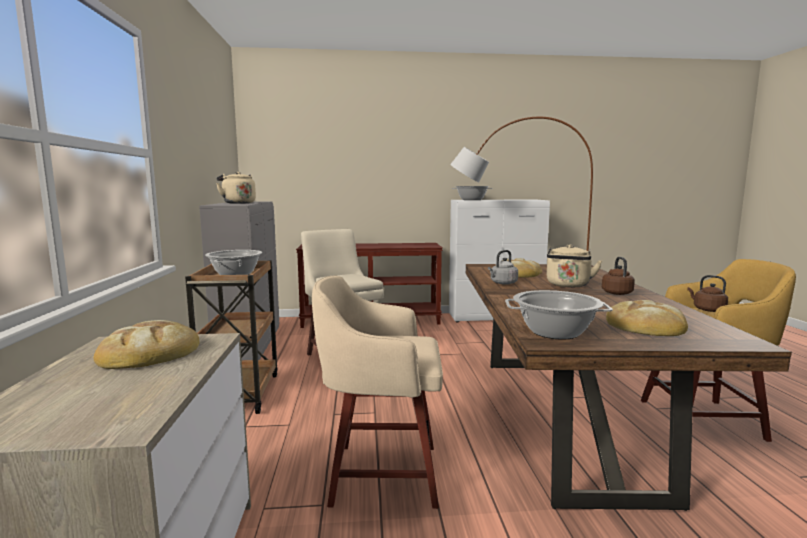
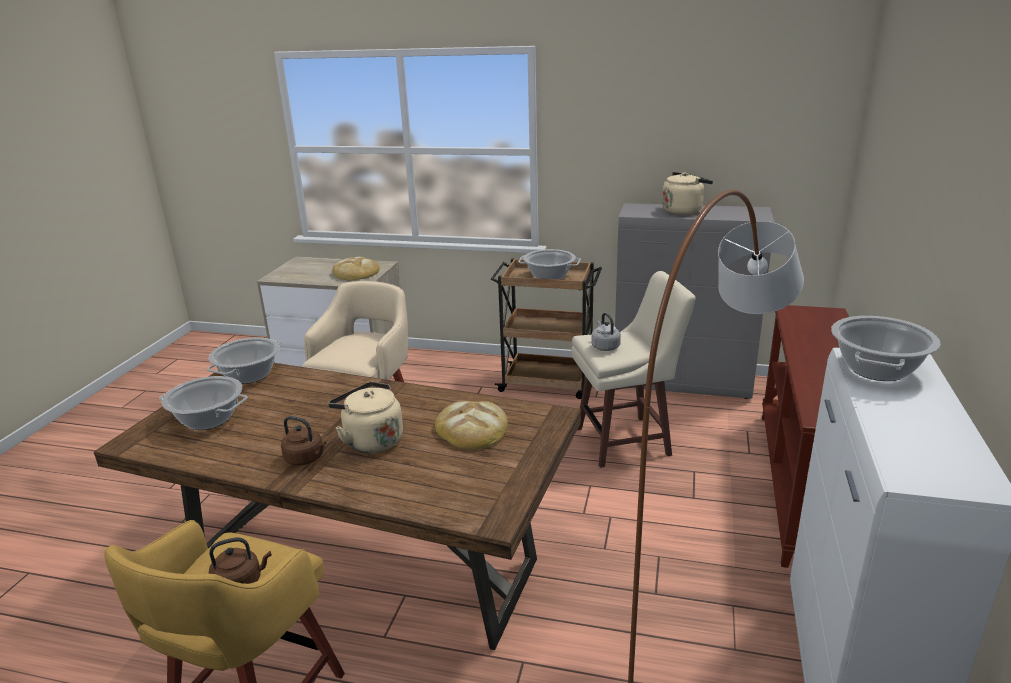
camera: 110 degrees right, 15 degrees up
grey kettle [488,250,518,285] -> grey kettle moved to [591,313,621,351]
bread [606,300,688,336] -> cooking pot [159,376,248,430]

